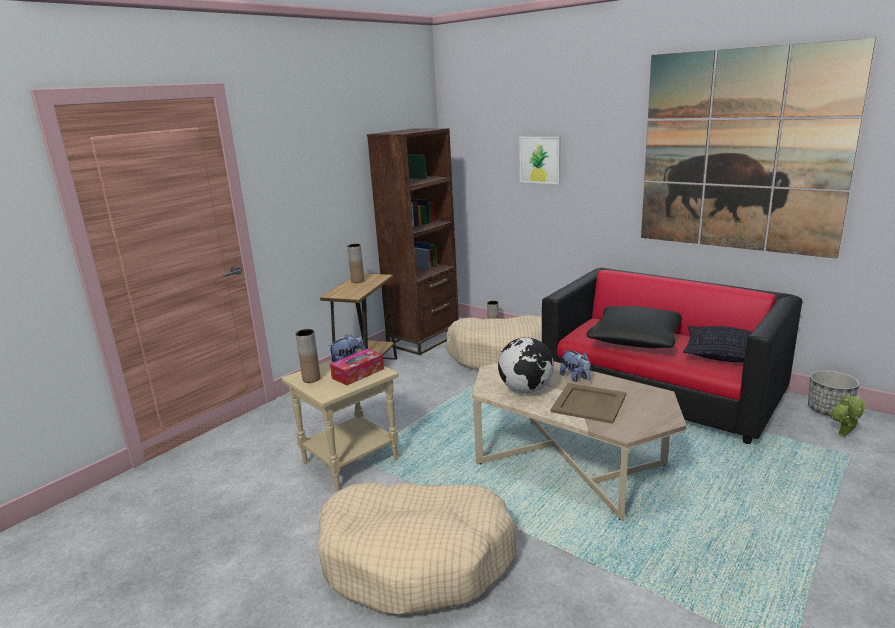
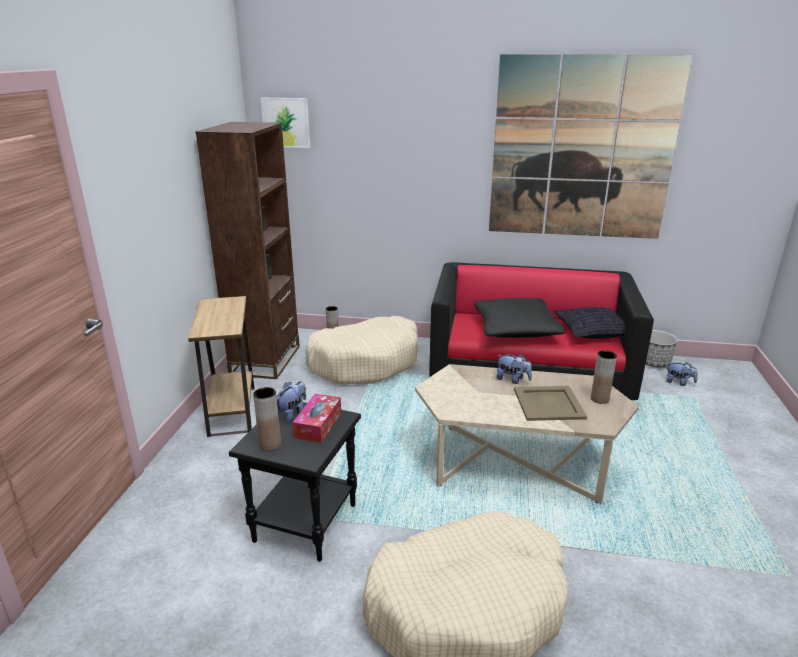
camera: 30 degrees left, 5 degrees up
beige side table [281,360,399,490] -> black side table [229,402,361,561]
brown vase [347,244,364,283] -> brown vase moved to [591,350,617,404]
globe [498,337,554,393] -> none
picture [519,137,561,184] -> picture moved to [261,98,310,148]
potted plant [830,394,865,437] -> plush toy [666,362,698,386]

